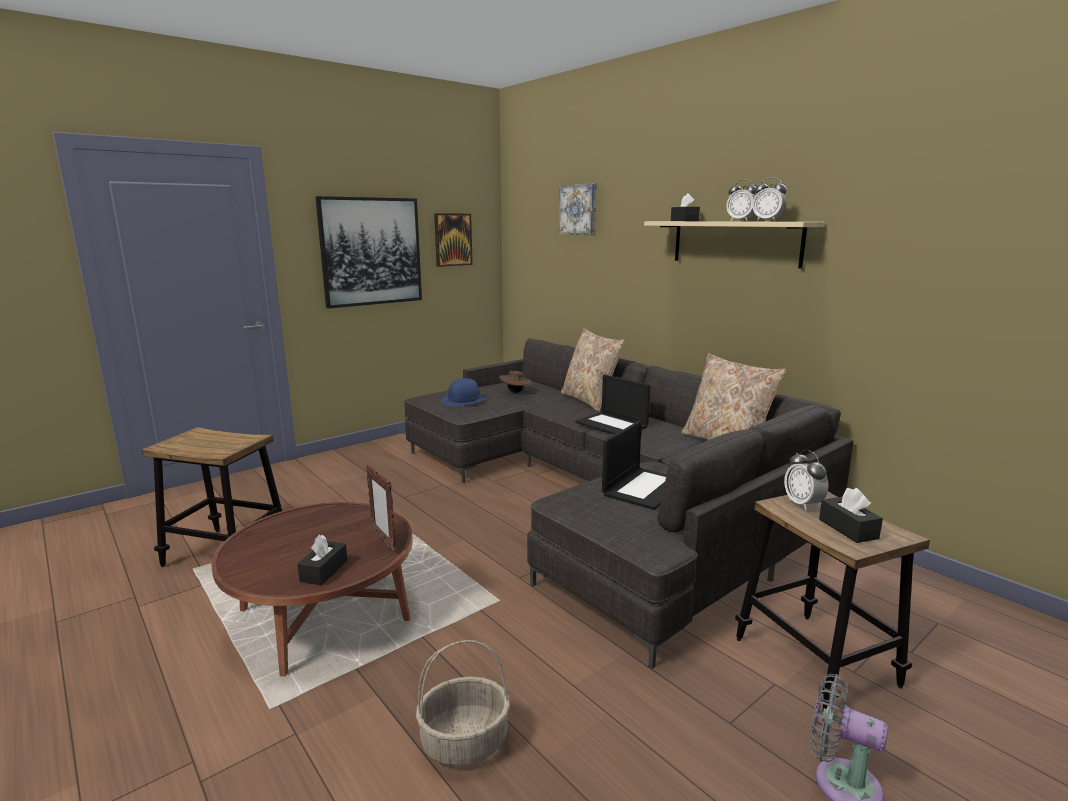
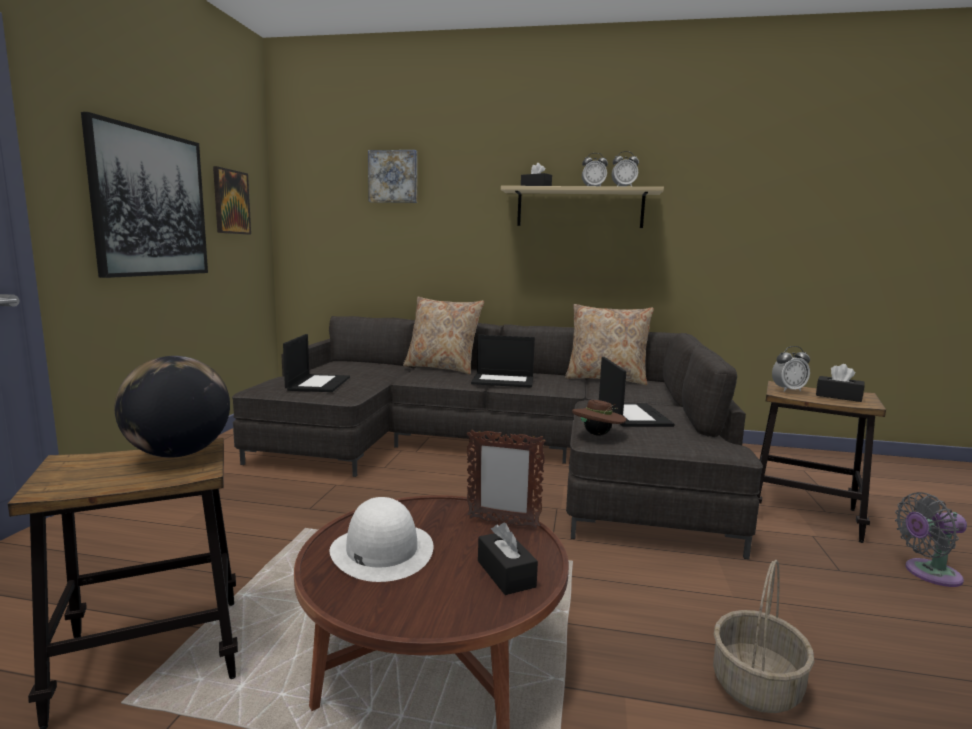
camera: 40 degrees left, 5 degrees down
blue hat [441,378,487,406] -> laptop [283,334,350,392]
brown hat [499,371,532,393] -> brown hat moved to [572,400,626,436]
alarm clock [784,450,829,510] -> alarm clock turned 45 degrees counterclockwise [772,346,810,392]
none -> globe [115,356,230,458]
none -> white hat [330,497,433,582]

